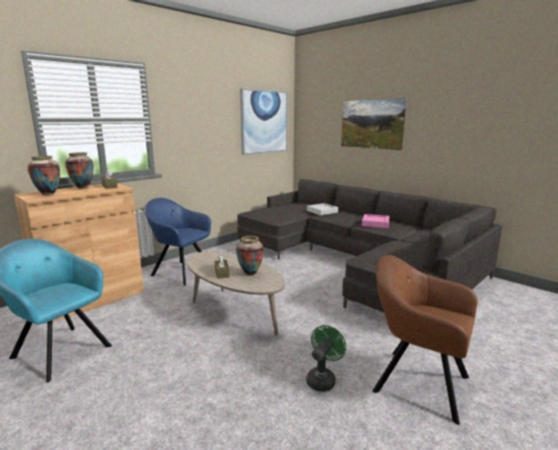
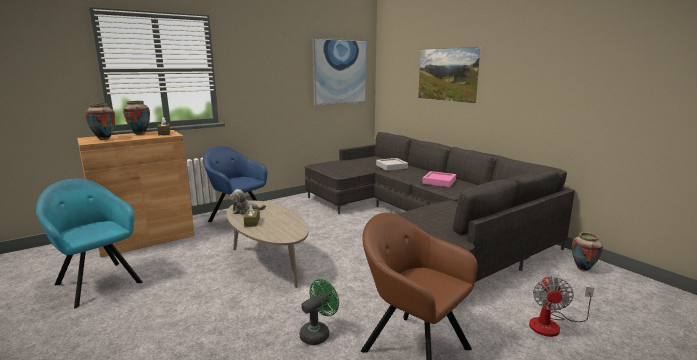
camera: 10 degrees right, 0 degrees up
vase [236,236,264,276] -> vase moved to [572,232,603,271]
none -> plush toy [229,189,266,215]
none -> fan [529,276,594,337]

